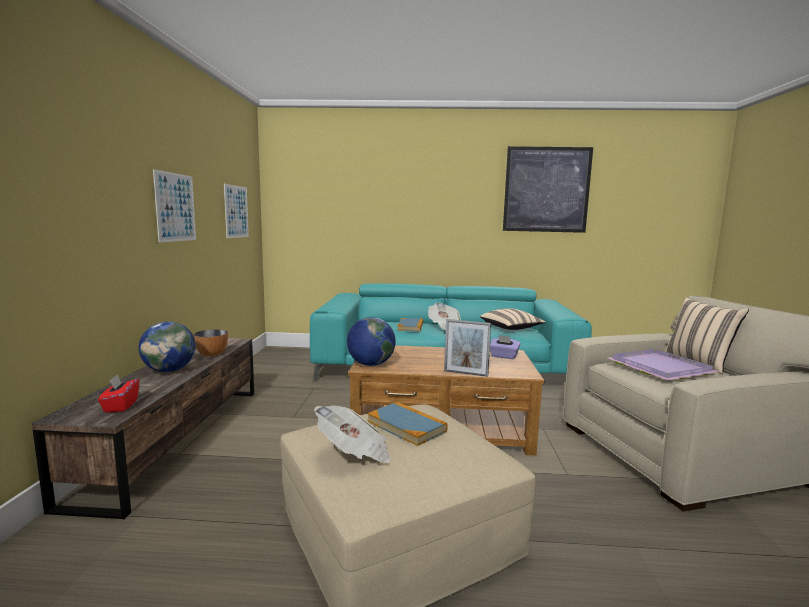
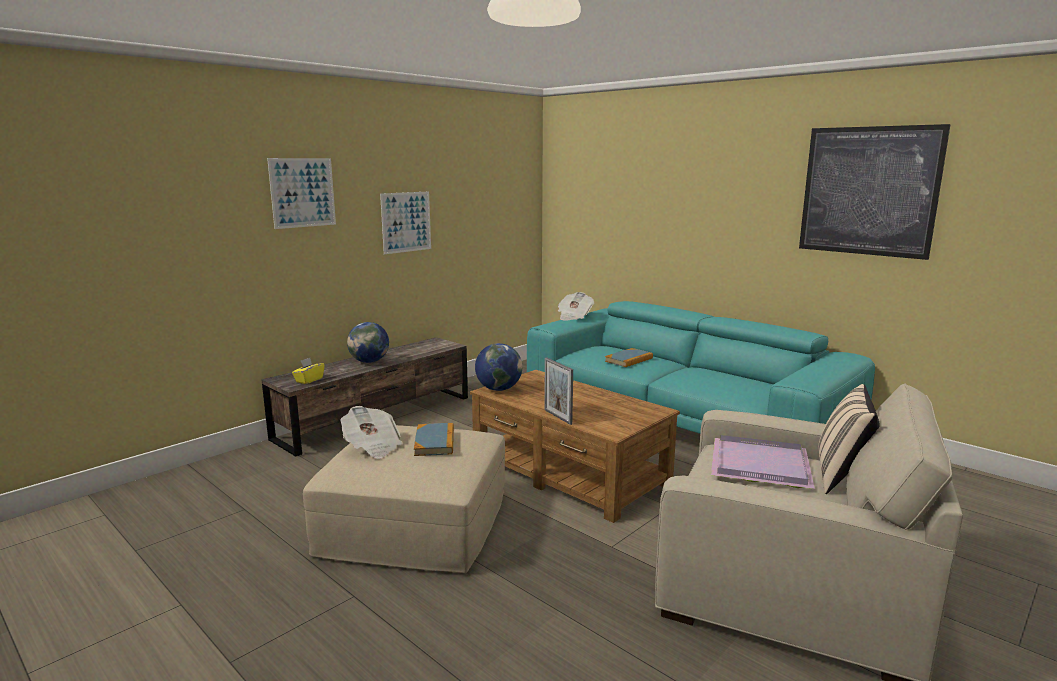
camera: 40 degrees right, 5 degrees up
red tissue box [98,374,139,413] -> yellow tissue box [292,358,324,384]
bowl [193,329,228,357] -> none
picture [224,184,249,238] -> picture moved to [267,158,336,229]
newspaper [428,303,461,330] -> newspaper moved to [558,292,594,321]
beige pillow [480,308,546,330] -> none
purple tissue box [490,335,521,359] -> none

